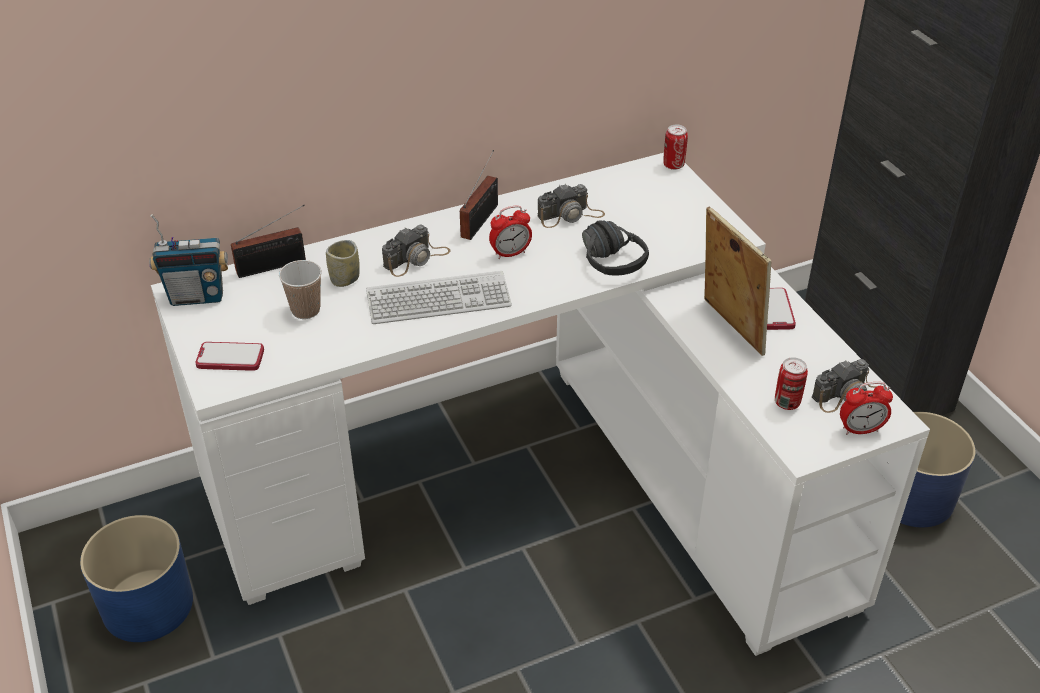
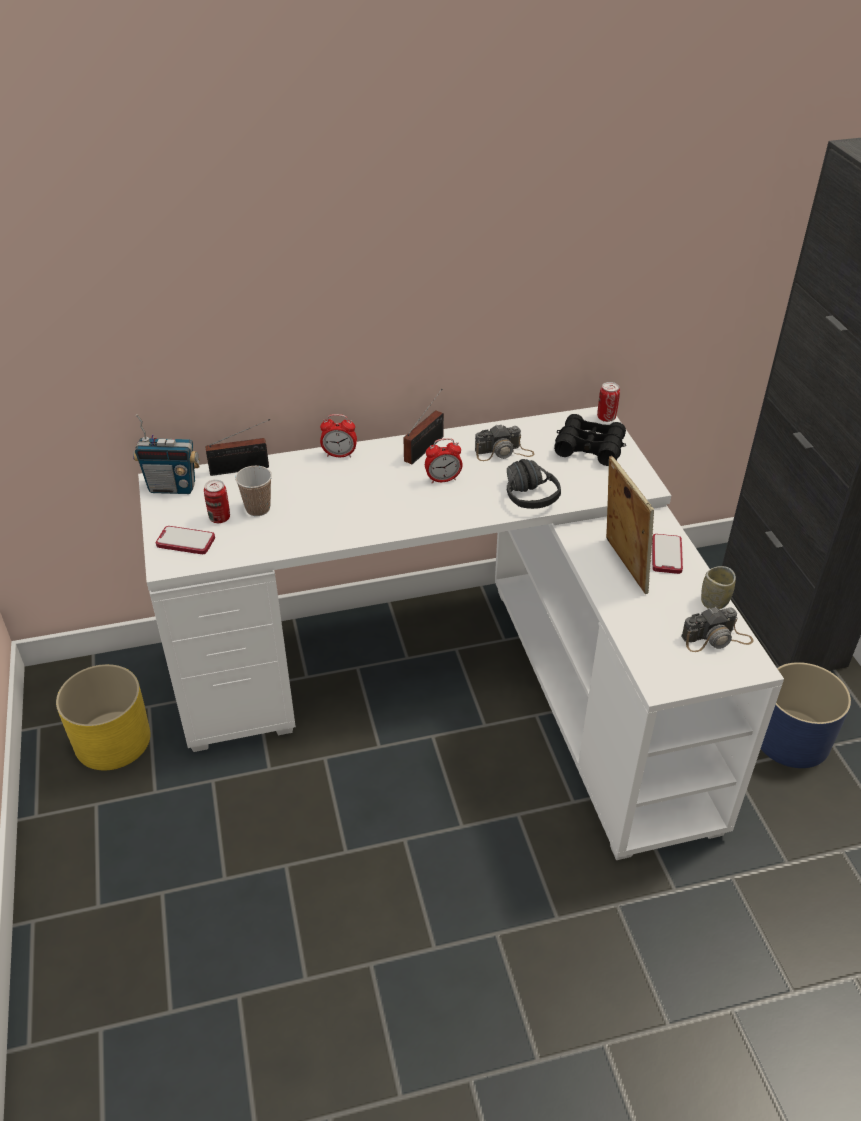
camera: 10 degrees right, 0 degrees up
blue planter [80,515,193,642] -> yellow planter [56,664,151,770]
cup [326,240,360,287] -> cup moved to [701,566,736,609]
keyboard [366,271,512,324] -> none
camera [382,225,450,277] -> none
can [775,357,808,410] -> can moved to [204,480,230,523]
alarm clock [840,382,893,435] -> alarm clock moved to [320,414,357,457]
none -> black binoculars [554,414,626,466]

